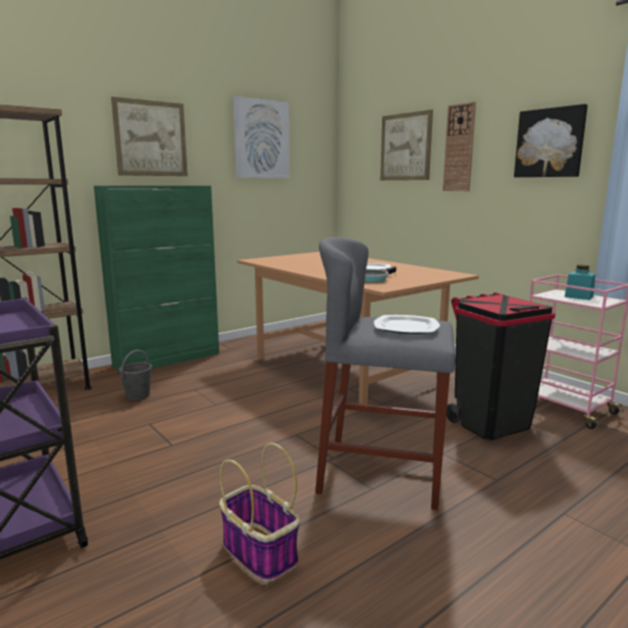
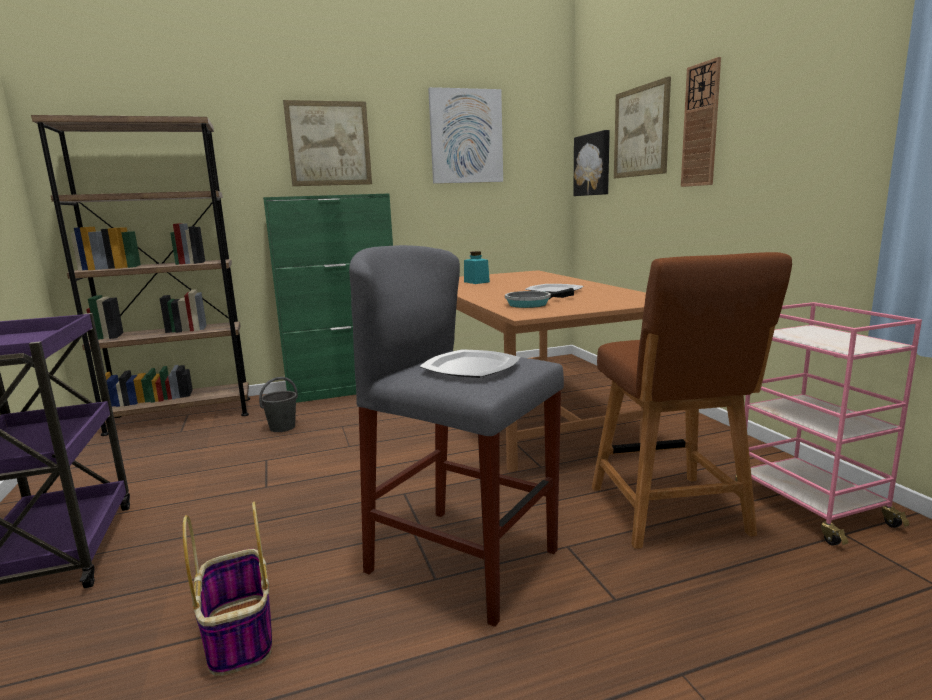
camera: 20 degrees right, 0 degrees up
black trash can [446,292,555,440] -> brown chair [592,252,792,549]
picture [514,104,588,177] -> picture moved to [573,130,610,196]
turquoise jar [565,265,595,300] -> turquoise jar moved to [464,251,490,284]

